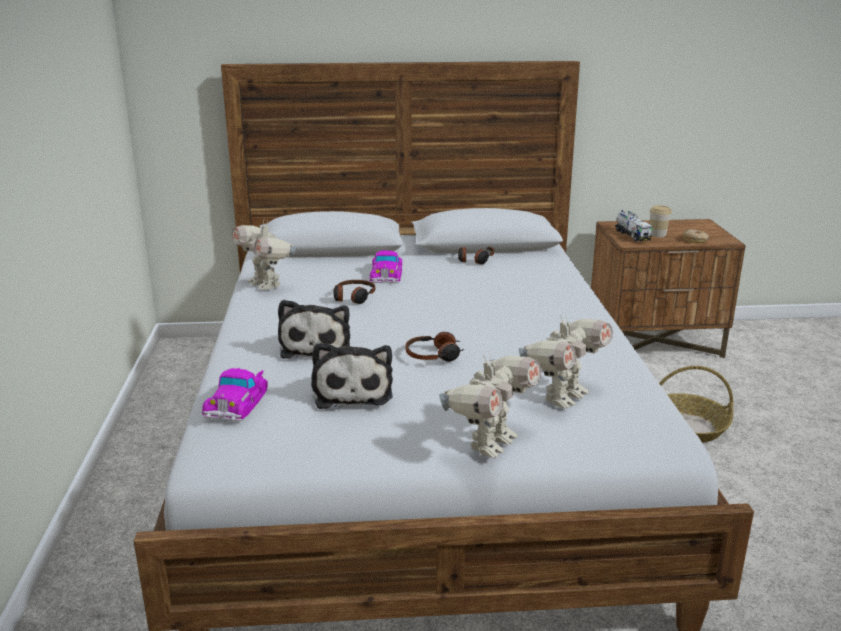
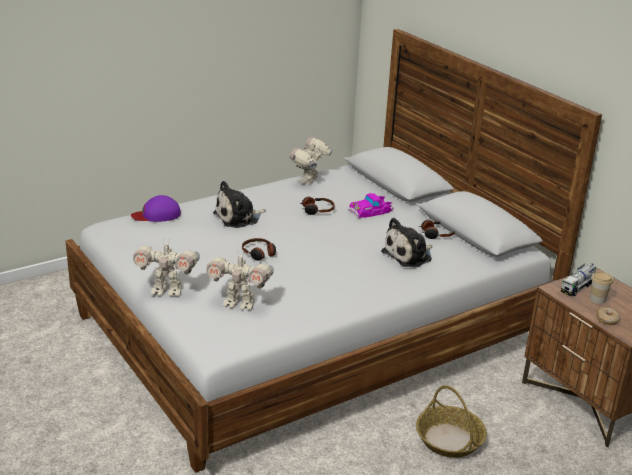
camera: 60 degrees right, 5 degrees up
toy car [202,368,268,421] -> purple cap [131,195,181,222]
plush toy [311,342,393,409] -> plush toy moved to [381,218,433,268]

